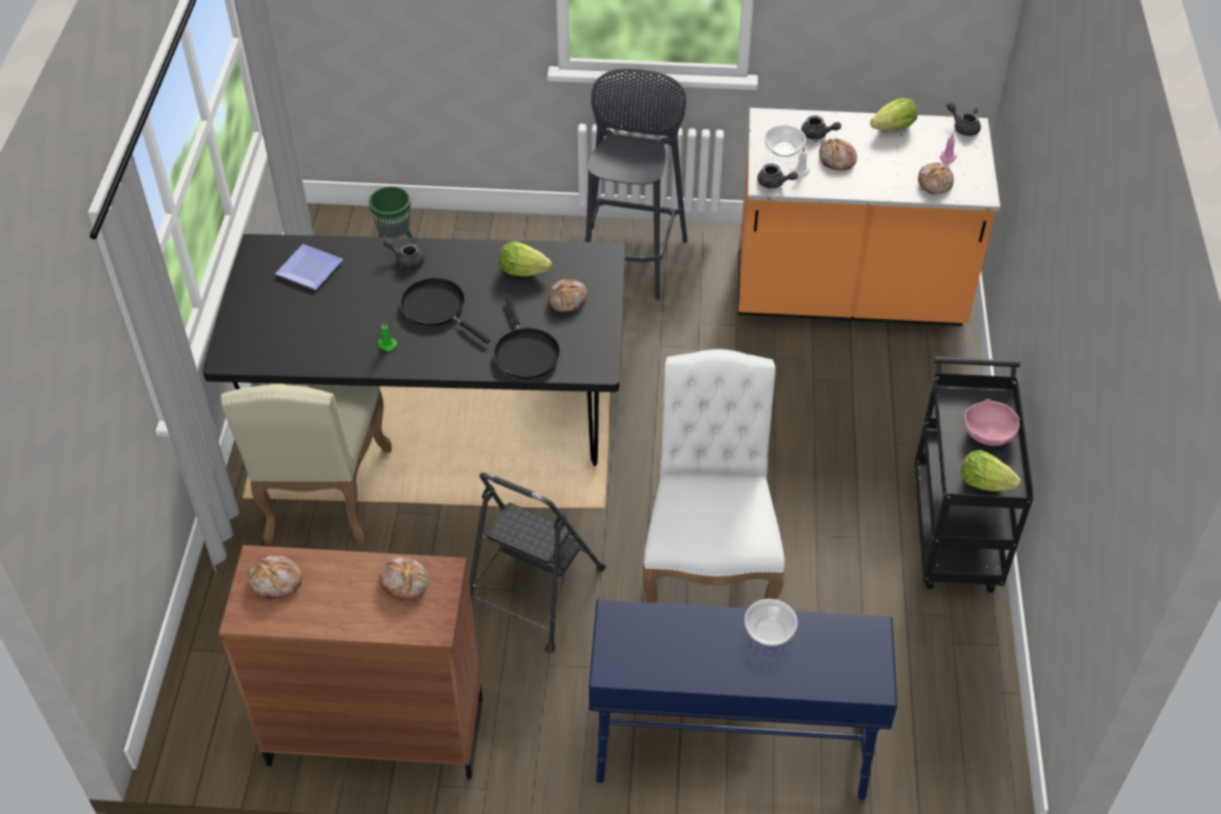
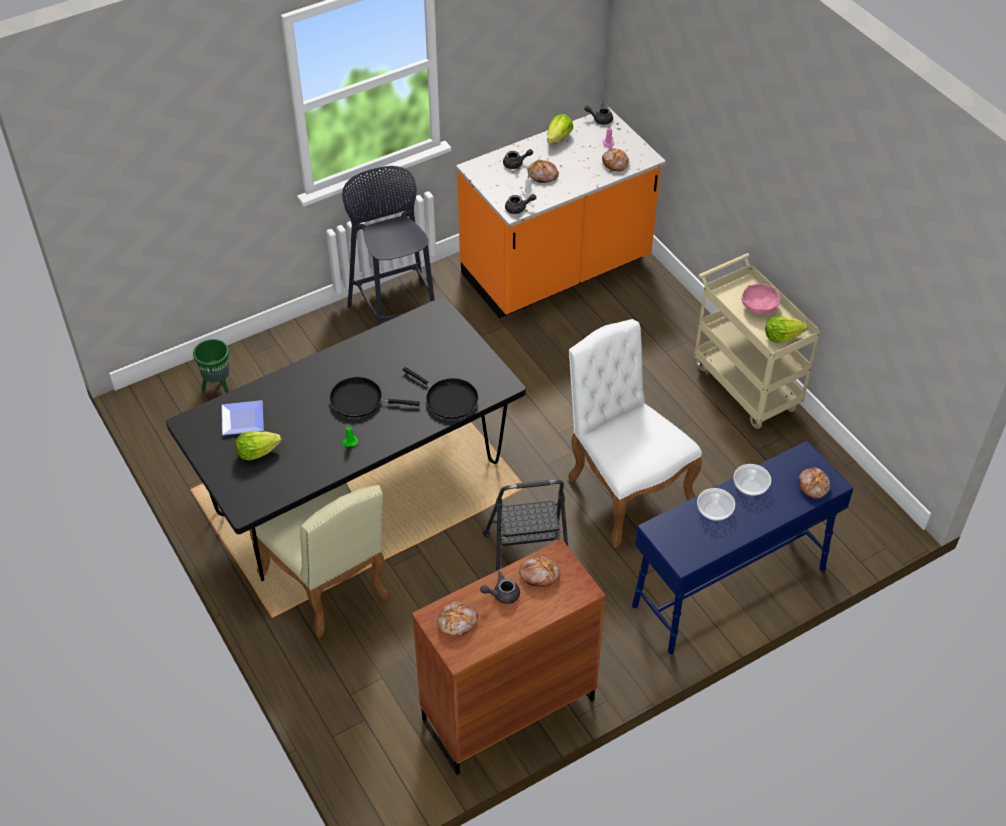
camera: 35 degrees left, 0 degrees up
grey teapot [383,237,424,269] -> grey teapot moved to [480,571,520,604]
lettuce [499,241,552,276] -> lettuce moved to [235,431,282,461]
bread [548,279,588,312] -> bread moved to [798,468,830,499]
bowl [765,125,806,157] -> bowl moved to [697,488,735,521]
black cart [914,357,1033,593] -> beige cart [694,253,820,429]

